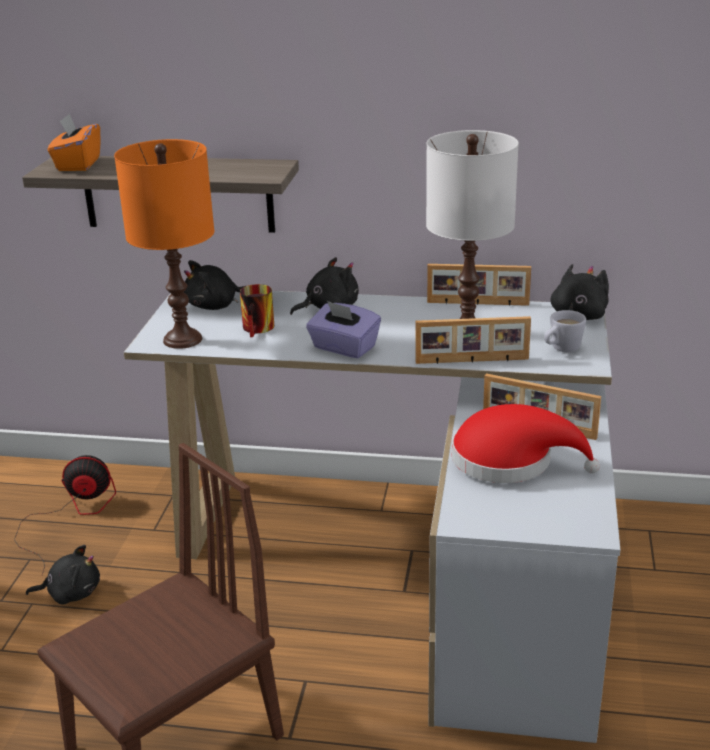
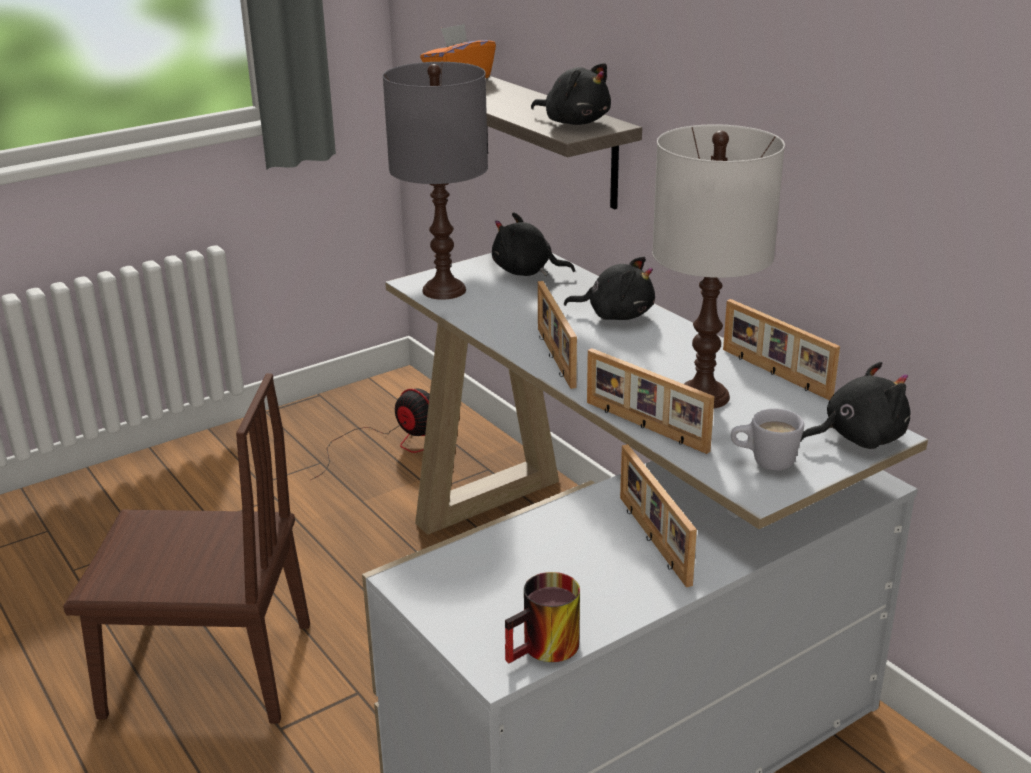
camera: 45 degrees right, 0 degrees up
black plush toy [26,545,100,604] -> black plush toy moved to [531,63,611,125]
orange table lamp [114,139,214,349] -> grey table lamp [383,62,488,300]
mug [240,284,274,337] -> mug moved to [505,572,580,663]
purple tissue box [306,301,381,358] -> picture frame [538,281,577,389]
red hat [451,404,600,483] -> none

